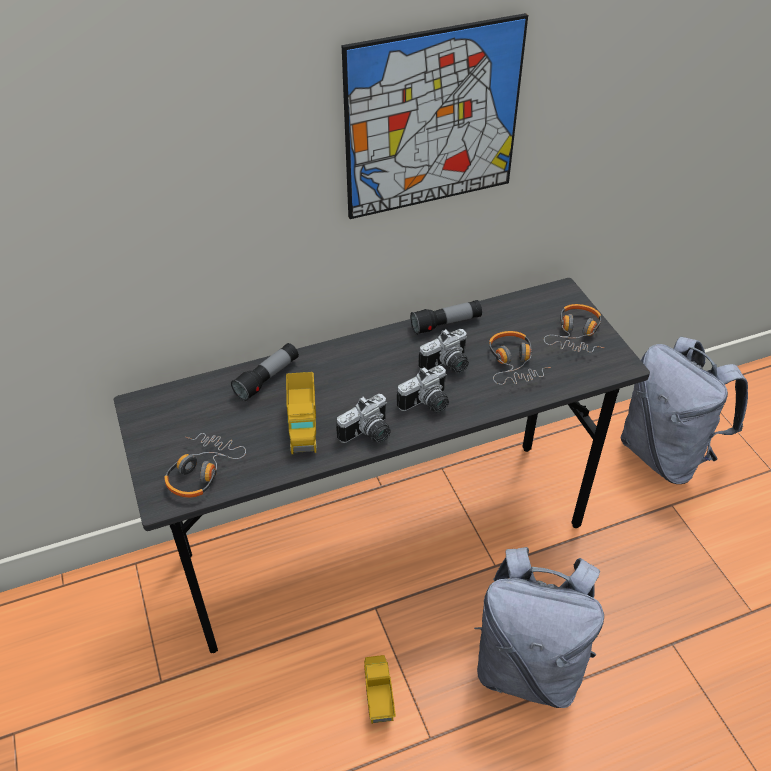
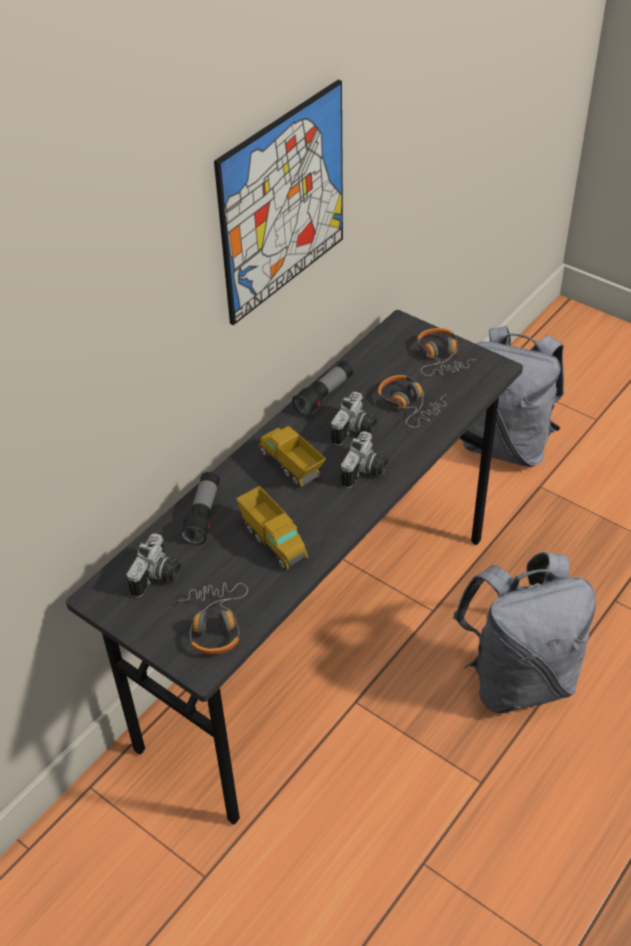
camera: 30 degrees left, 0 degrees up
camera [336,394,391,443] -> camera moved to [126,533,181,598]
toy truck [364,655,396,724] -> toy truck moved to [259,426,326,487]

